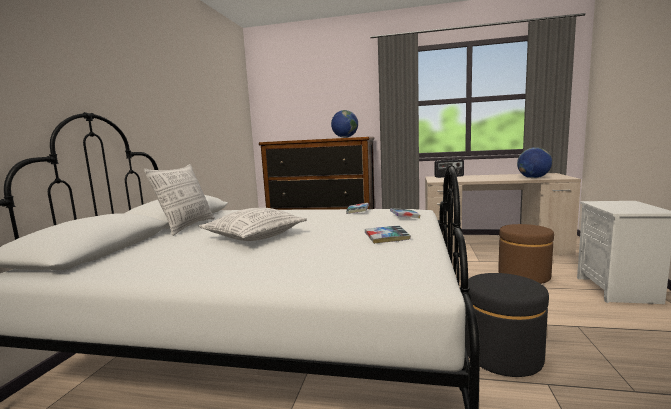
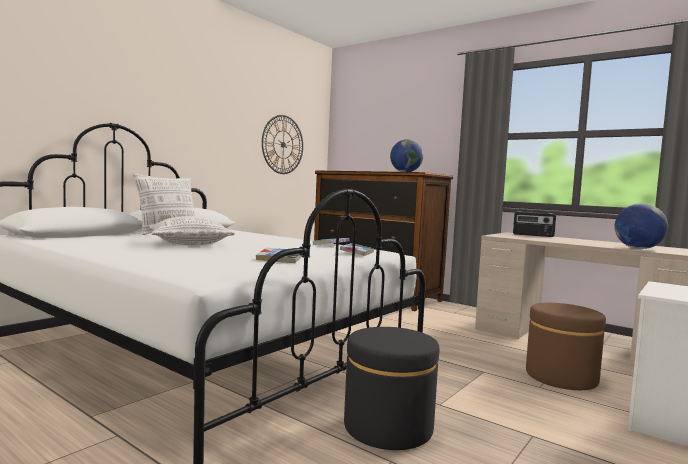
camera: 25 degrees right, 5 degrees down
none -> wall clock [262,115,303,174]

